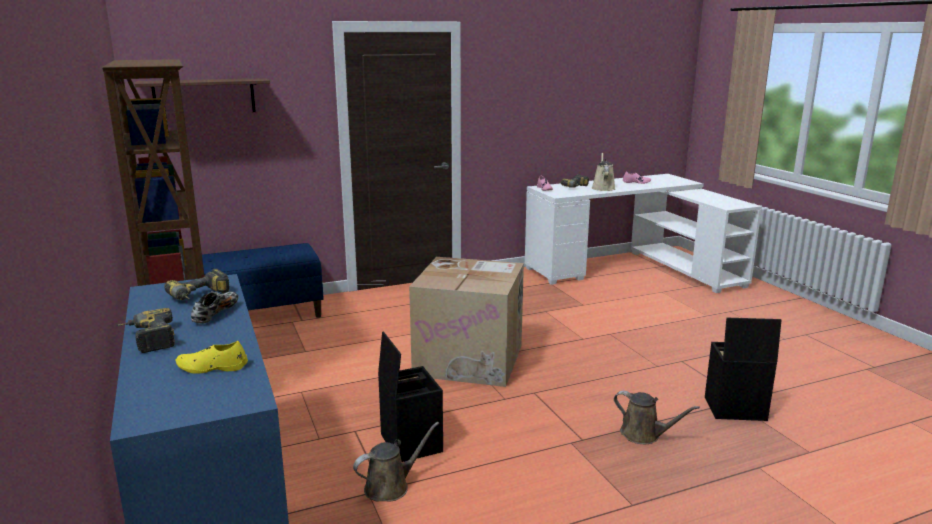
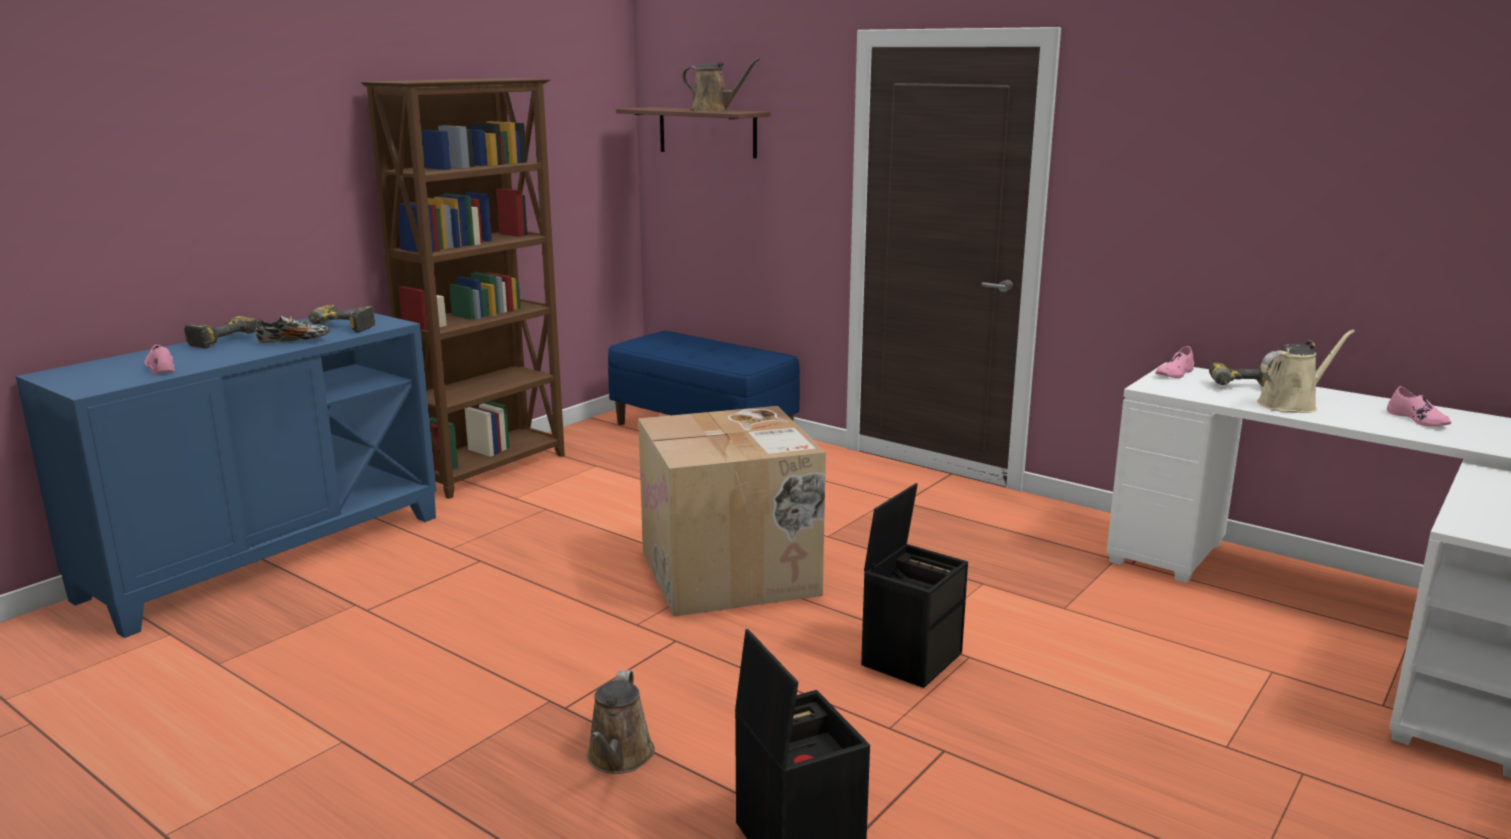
camera: 60 degrees right, 0 degrees up
yellow shoe [175,341,248,374] -> pink shoe [144,345,175,374]
brown watering can [353,422,439,501] -> brown watering can moved to [682,57,760,112]
black storage box [378,331,443,462] -> black storage box moved to [861,483,968,688]

